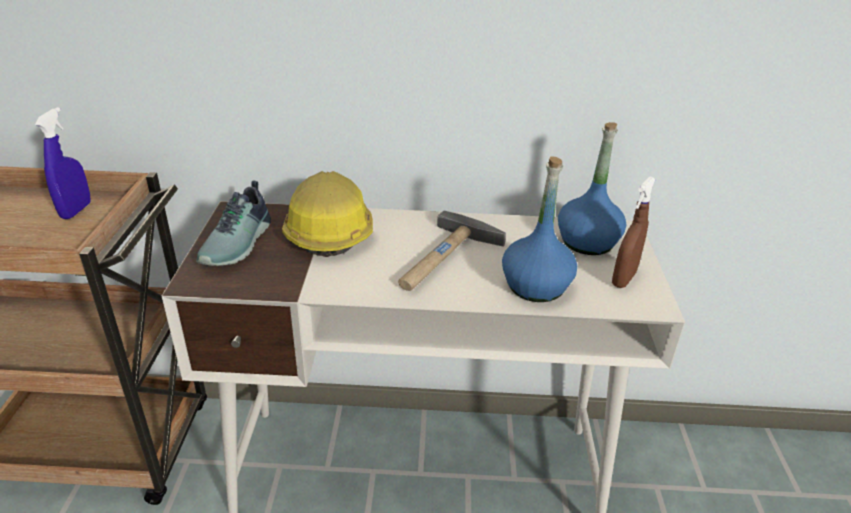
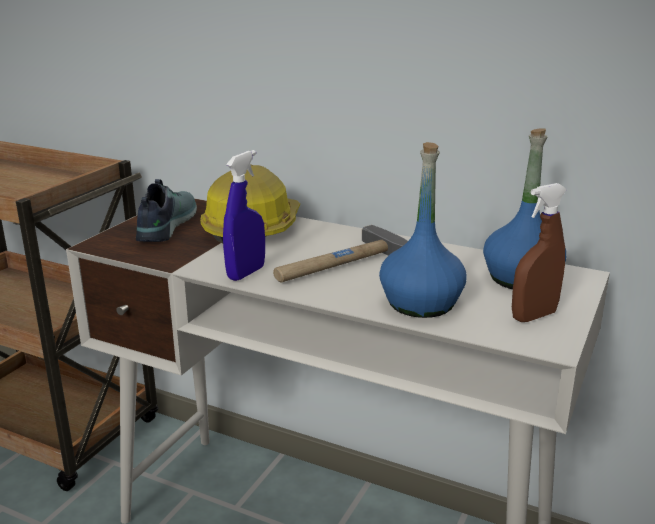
camera: 25 degrees right, 10 degrees down
blue spray bottle [35,107,91,219] -> blue spray bottle moved to [223,150,265,281]
shoe [196,180,271,266] -> shoe turned 150 degrees clockwise [136,179,197,242]

